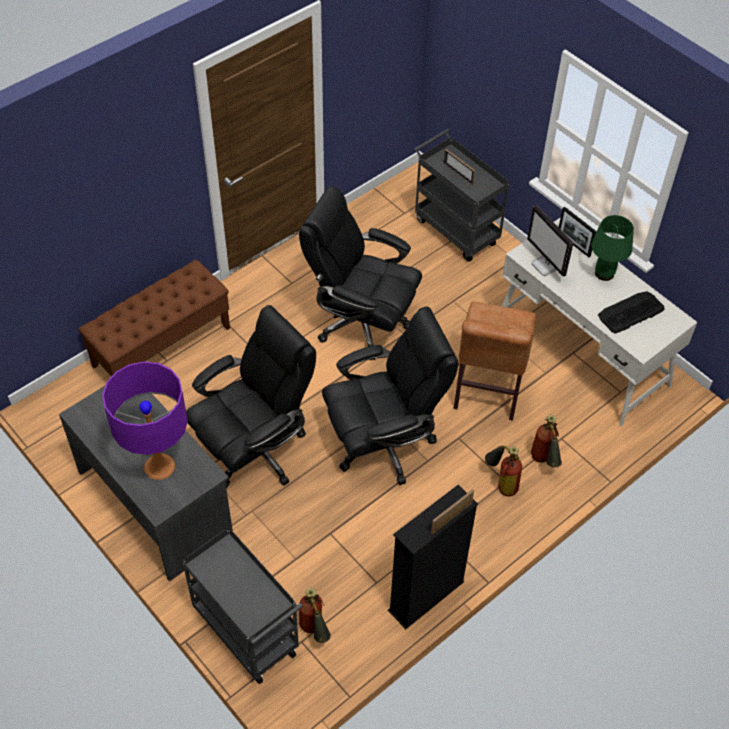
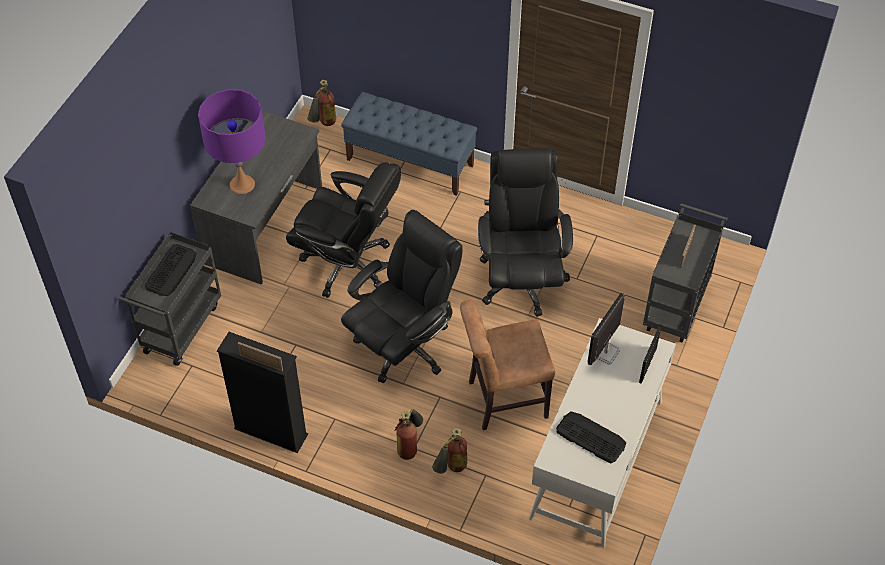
camera: 65 degrees right, 0 degrees up
brown bench [78,260,230,377] -> blue bench [341,92,477,196]
fire extinguisher [299,587,331,643] -> fire extinguisher moved to [307,80,336,126]
black office chair [322,306,458,485] -> black office chair turned 90 degrees counterclockwise [341,210,463,383]
green table lamp [591,215,634,281] -> none
none -> keyboard [145,244,197,296]

